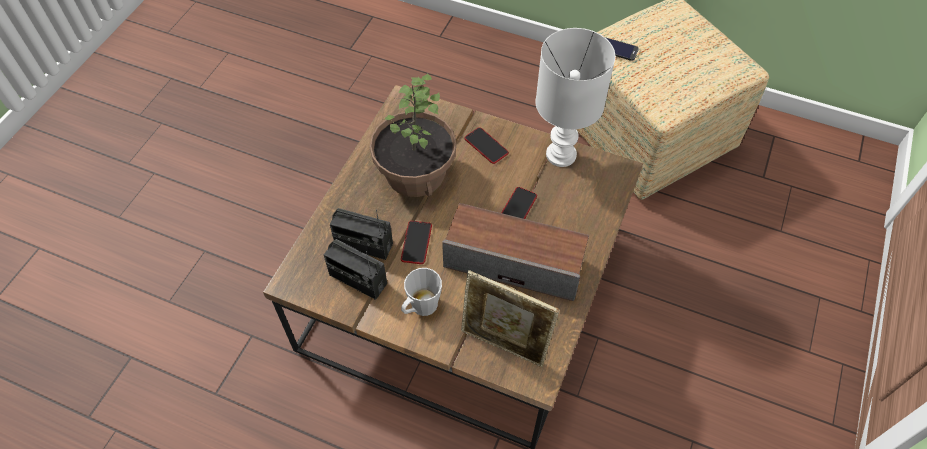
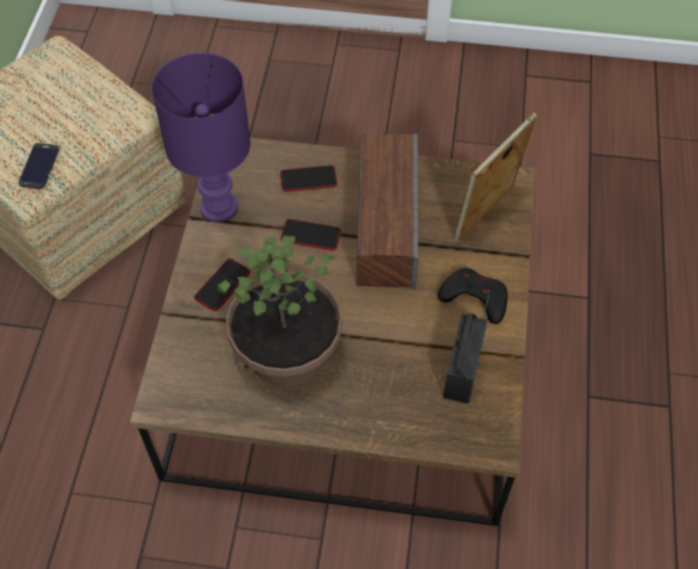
camera: 105 degrees left, 0 degrees up
radio [330,208,393,260] -> none
phone [401,221,432,264] -> phone moved to [280,165,337,192]
grey mug [401,268,442,316] -> black game controller [438,268,508,324]
picture frame [461,270,560,367] -> picture frame turned 150 degrees counterclockwise [454,113,537,242]
white table lamp [535,28,615,167] -> purple table lamp [152,53,251,223]

